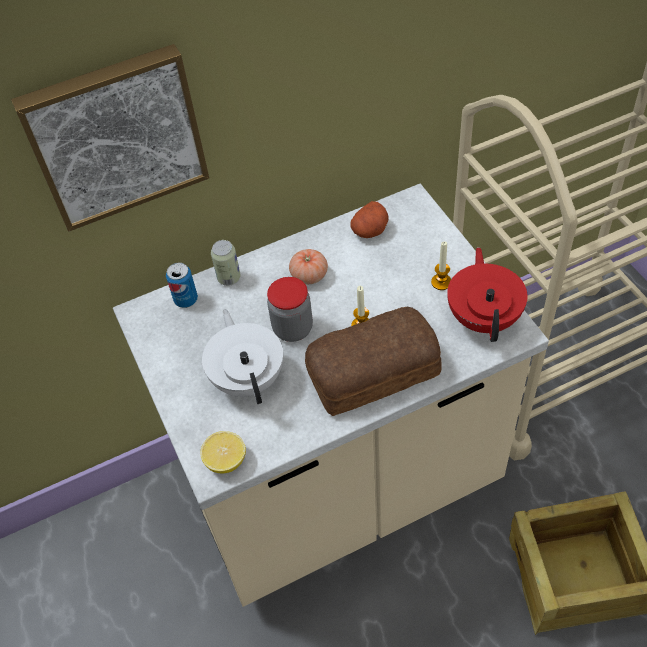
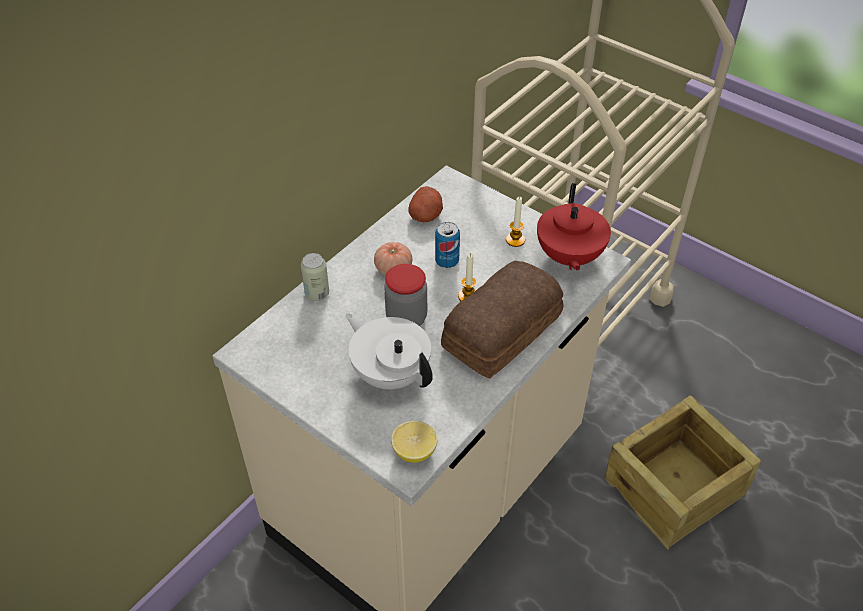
camera: 30 degrees left, 5 degrees down
picture [11,44,209,231] -> none
can [166,263,198,308] -> can moved to [435,222,460,268]
red teapot [447,247,528,342] -> red teapot turned 150 degrees counterclockwise [537,183,611,271]

